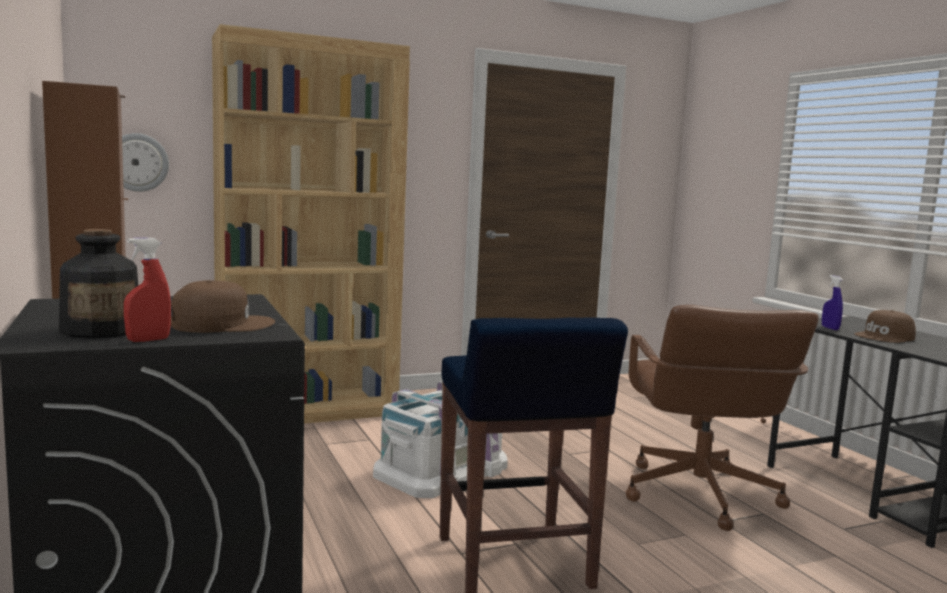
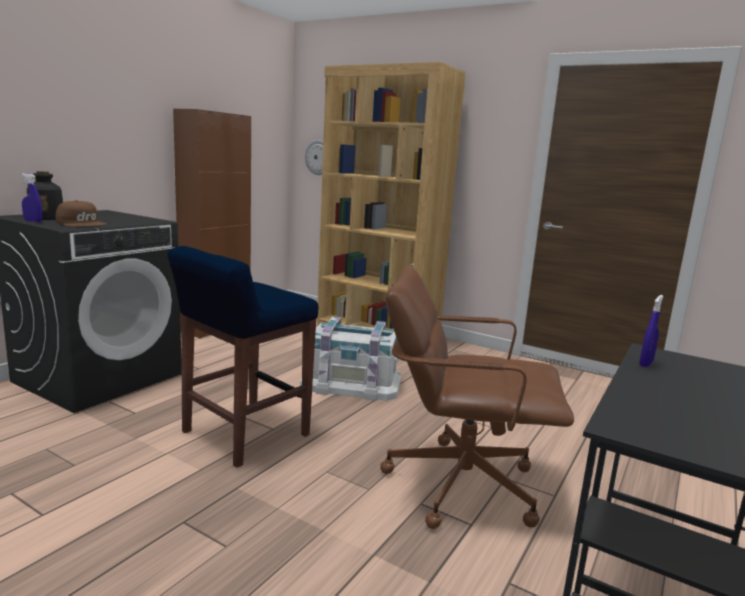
camera: 55 degrees right, 5 degrees up
red spray bottle [124,238,171,342] -> blue spray bottle [21,173,42,222]
brown office chair [626,305,819,531] -> brown office chair turned 45 degrees clockwise [380,266,574,529]
brown cap [854,310,916,343] -> none

